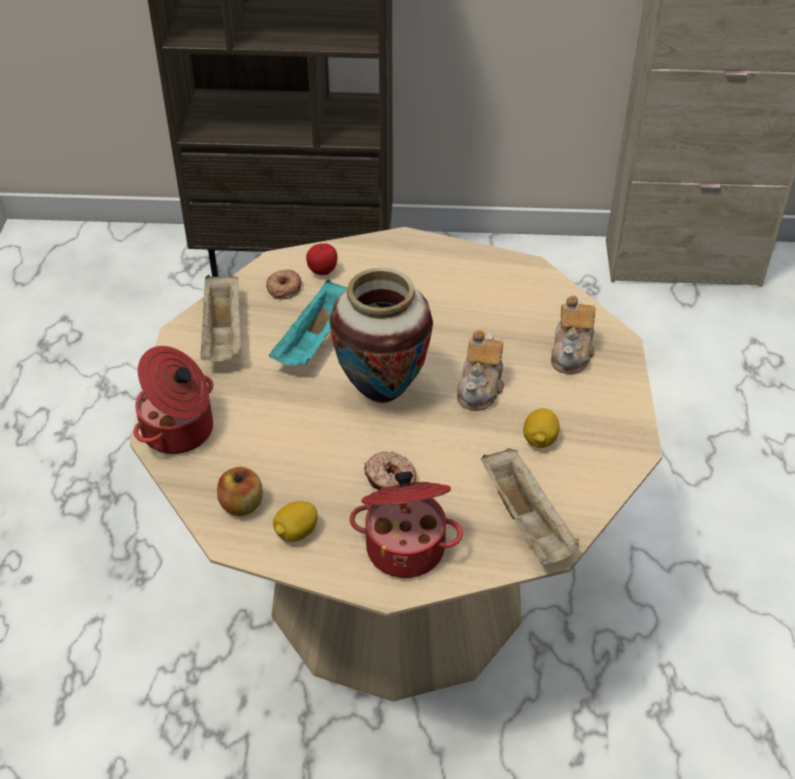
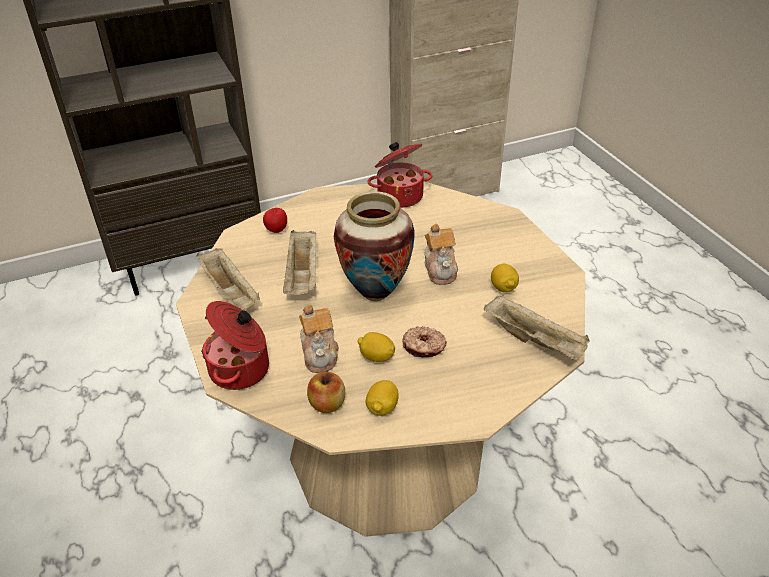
camera: 25 degrees left, 5 degrees down
donut [266,269,302,300] -> none
turquoise tray [269,280,348,366] -> beige tray [283,230,316,295]
cooking pot [350,471,463,578] -> cooking pot moved to [367,142,433,208]
teapot [551,295,595,374] -> teapot moved to [299,304,339,373]
none -> lemon [357,332,395,362]

